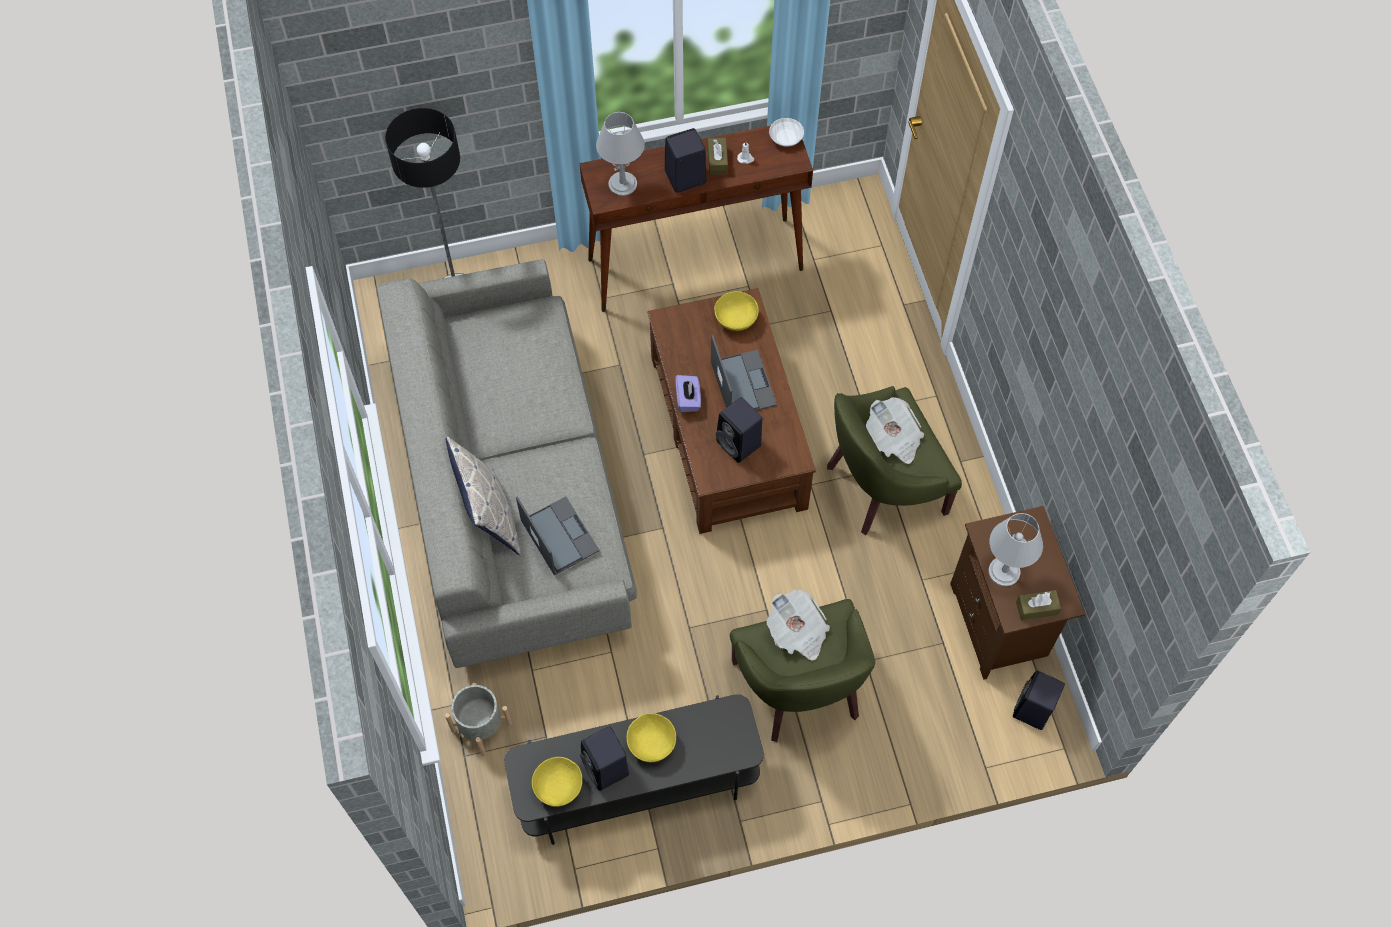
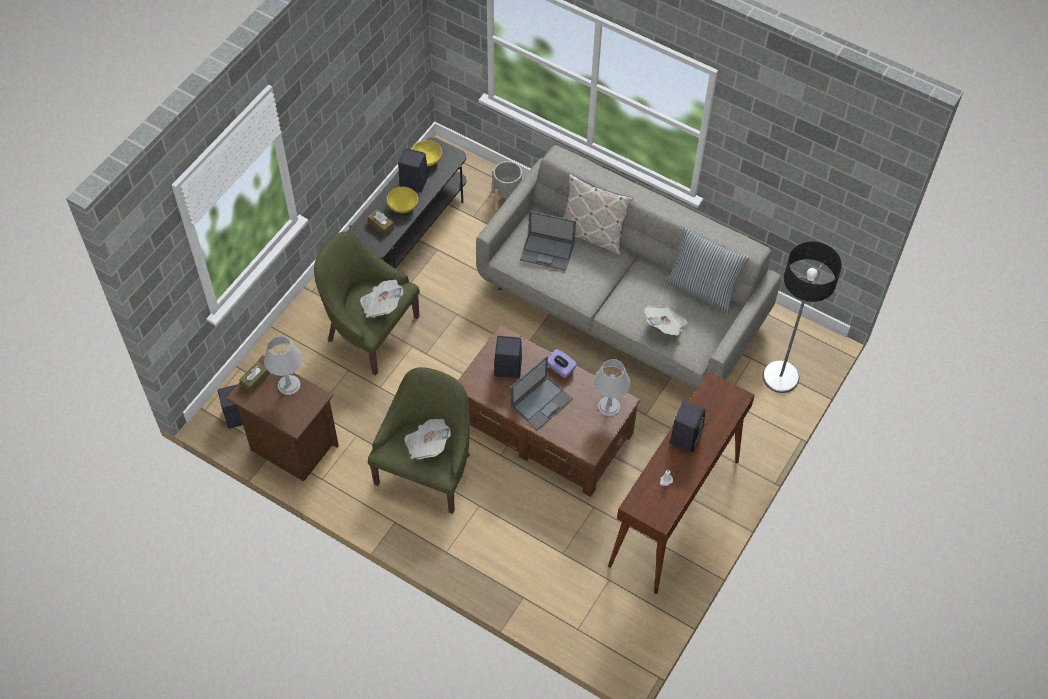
camera: 135 degrees right, 5 degrees down
grey table lamp [596,112,645,196] -> grey table lamp moved to [593,359,630,416]
brown tissue box [708,138,728,175] -> brown tissue box moved to [367,209,394,236]
laptop [711,335,777,411] -> laptop turned 75 degrees counterclockwise [511,356,573,430]
yellow bowl [714,291,759,331] -> none
white bowl [769,118,804,147] -> none
none -> newspaper [644,306,688,336]
none -> pillow [665,227,750,314]

